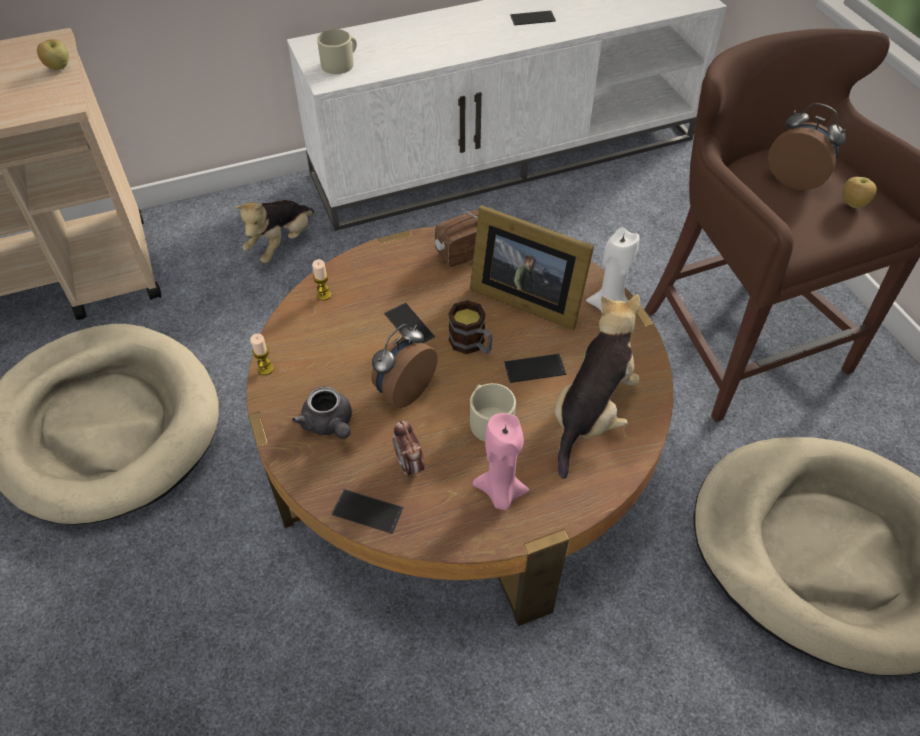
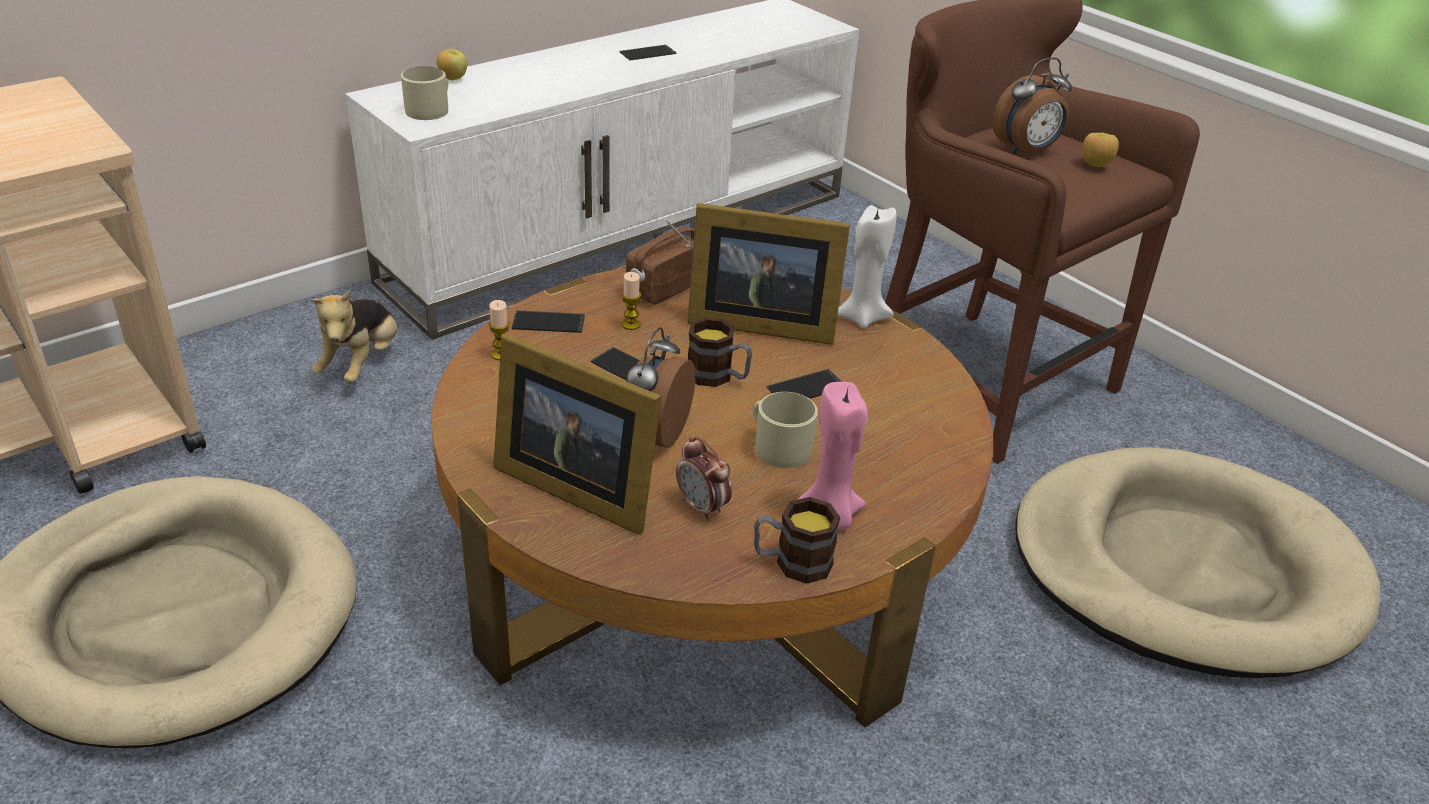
camera: 20 degrees left, 15 degrees down
apple [37,39,69,70] -> apple moved to [436,49,467,80]
candle [250,333,274,375] -> candle moved to [622,272,641,330]
grey teapot [292,386,352,439] -> picture frame [493,333,662,535]
phone [332,489,404,534] -> phone moved to [511,310,585,333]
plush toy [555,294,640,479] -> none
alarm clock [768,103,846,190] -> alarm clock turned 135 degrees clockwise [992,57,1072,155]
none -> mug [754,497,840,584]

